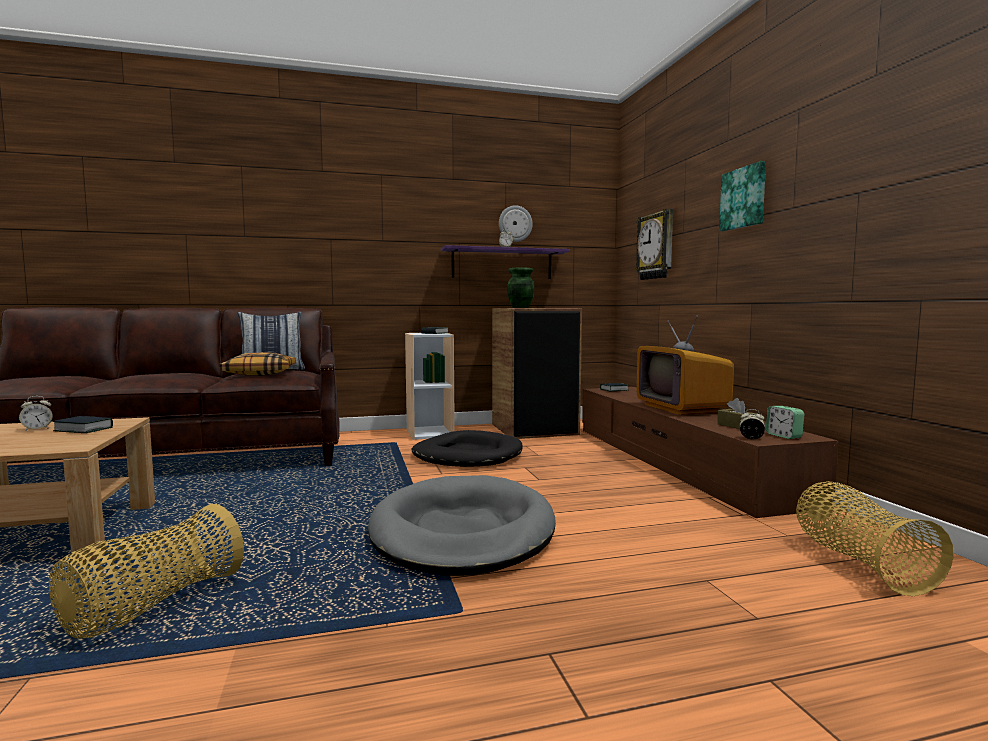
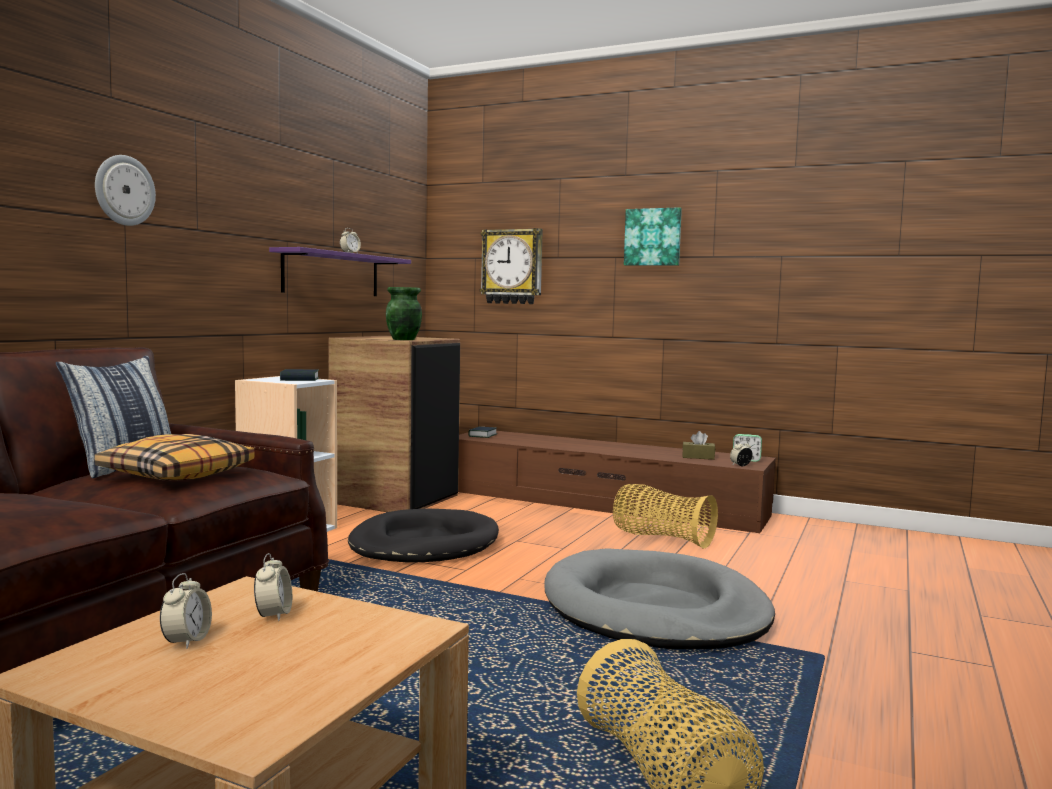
camera: 50 degrees left, 0 degrees up
book [52,416,113,433] -> alarm clock [254,553,292,621]
wall clock [499,205,533,242] -> wall clock moved to [95,155,156,226]
television [637,316,734,415] -> none
basket [796,481,954,596] -> basket moved to [613,484,718,549]

